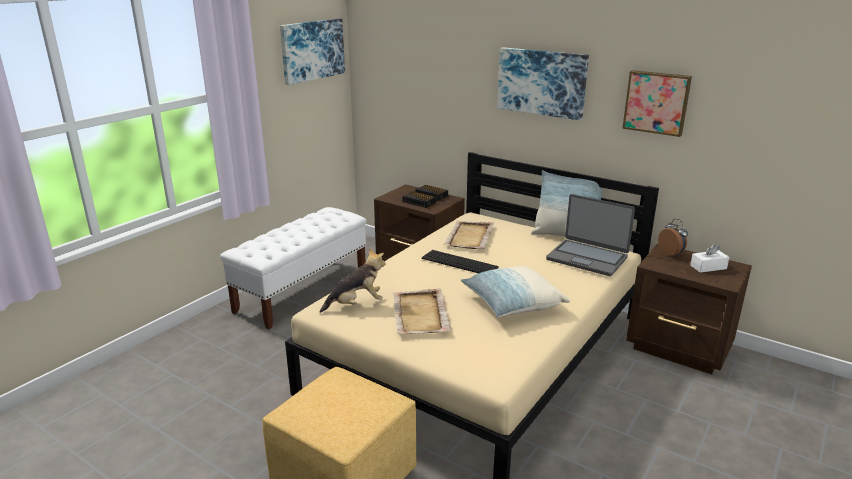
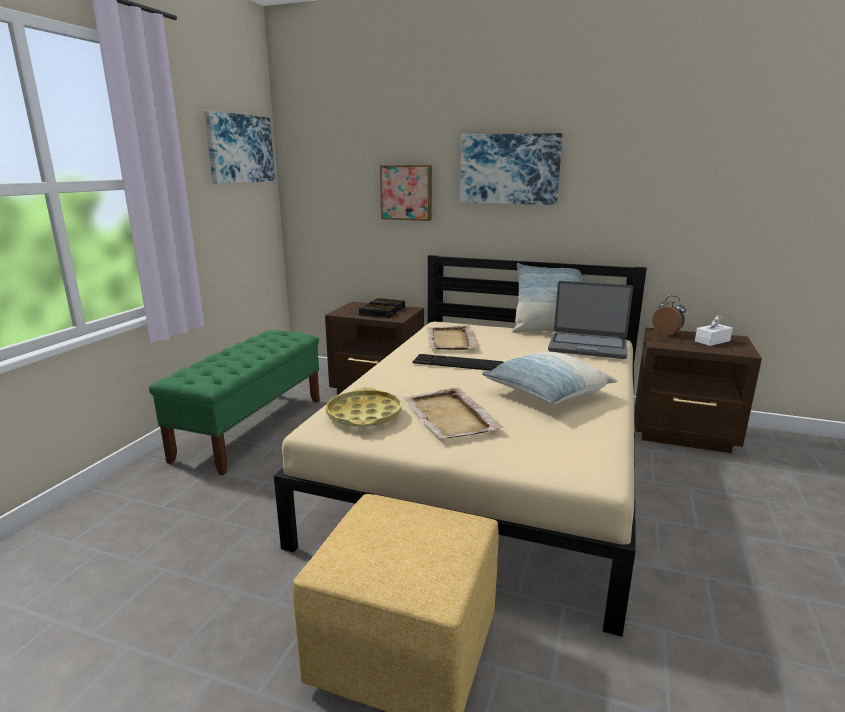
camera: 15 degrees left, 5 degrees down
white bench [220,207,367,329] -> green bench [149,330,320,475]
plush toy [320,248,386,313] -> yellow tray [326,387,402,426]
picture [622,70,692,137] -> picture moved to [380,165,432,221]

